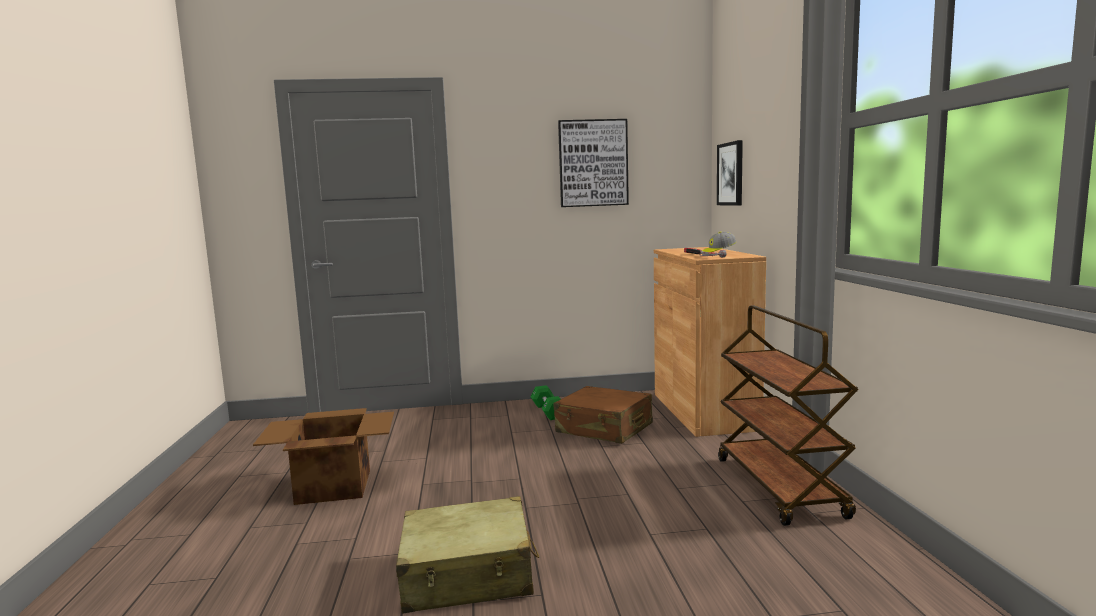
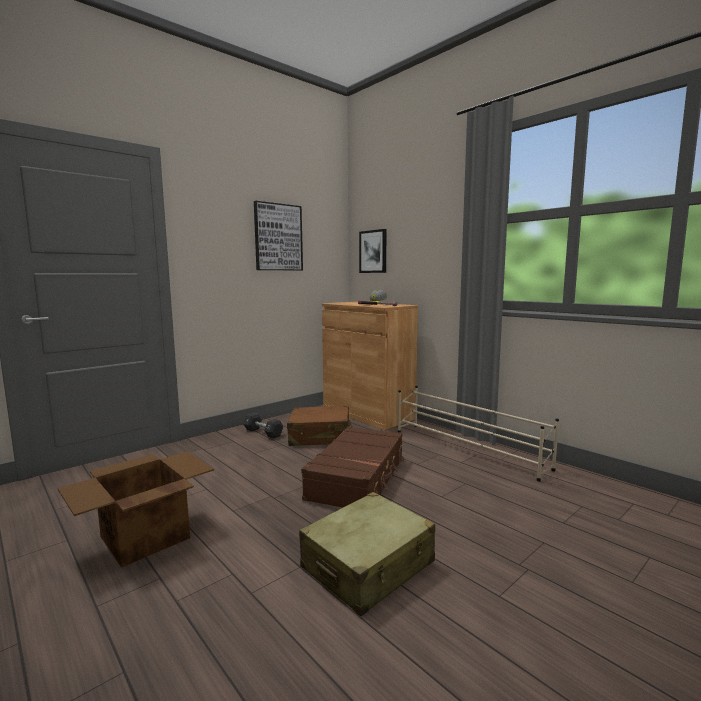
camera: 35 degrees left, 0 degrees up
green dumbbell [531,385,561,420] -> black dumbbell [243,413,283,439]
brown cart [718,305,859,526] -> beige shoe rack [398,386,559,481]
none -> brown suitcase [301,426,404,507]

